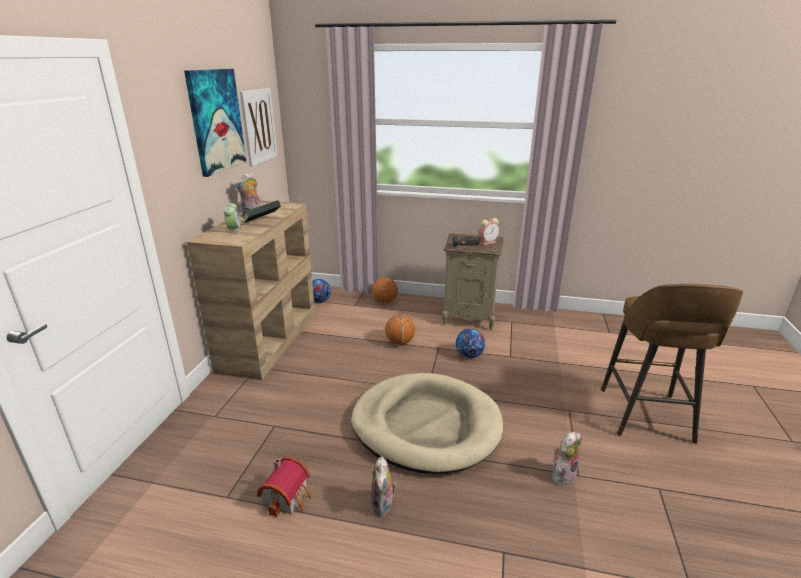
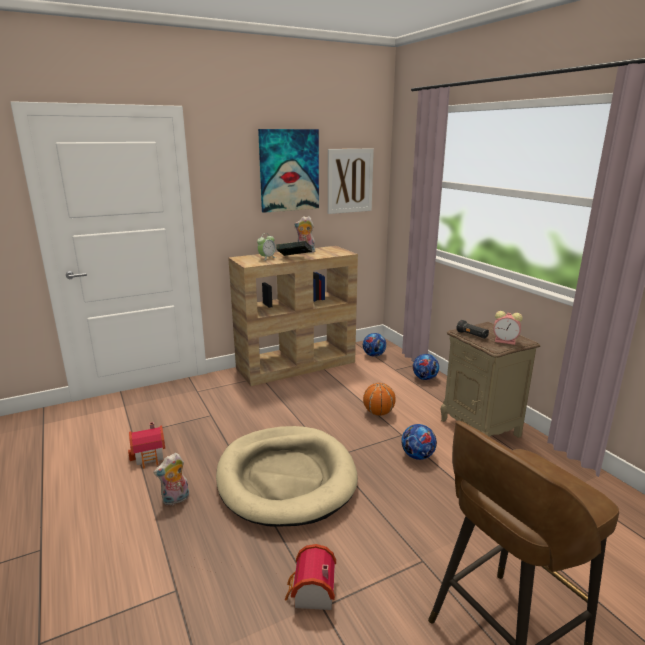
camera: 50 degrees right, 5 degrees down
basketball [372,277,398,303] -> football [413,354,439,380]
plush toy [552,432,582,486] -> toy house [285,544,336,610]

